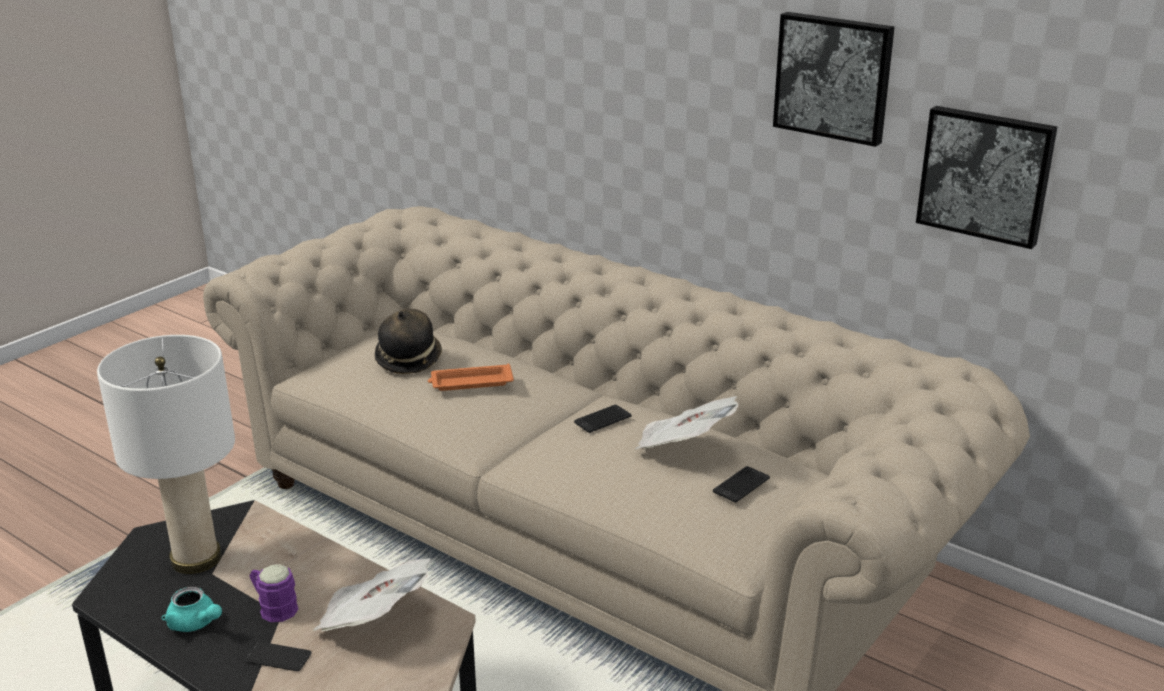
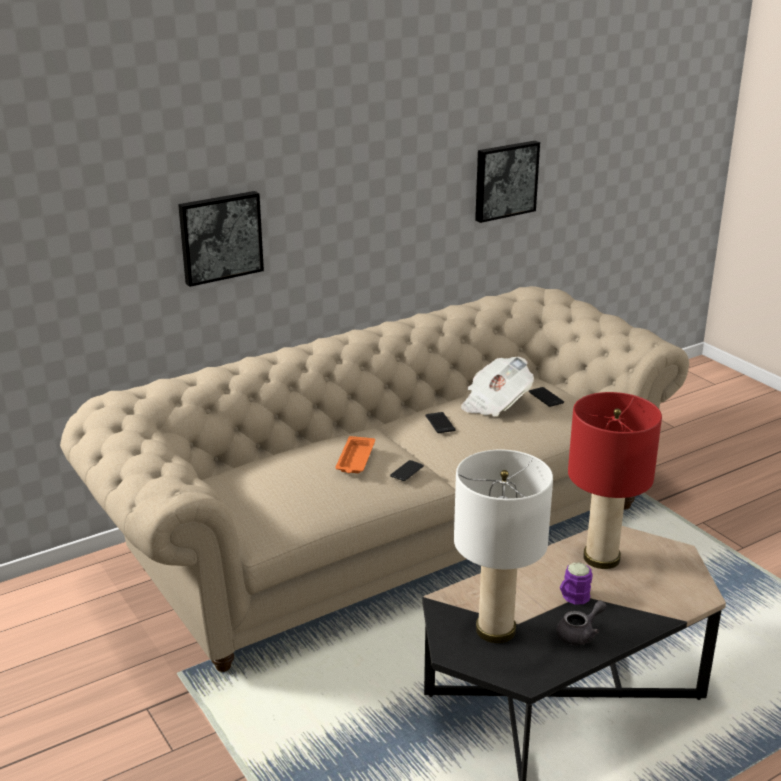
camera: 70 degrees left, 0 degrees up
turquoise teapot [162,587,222,632] -> grey teapot [556,600,607,645]
phone [245,642,311,671] -> phone moved to [390,460,424,481]
newspaper [313,558,431,631] -> red table lamp [568,392,662,569]
hat [375,309,442,374] -> none
picture [773,12,895,147] -> picture moved to [178,191,264,287]

